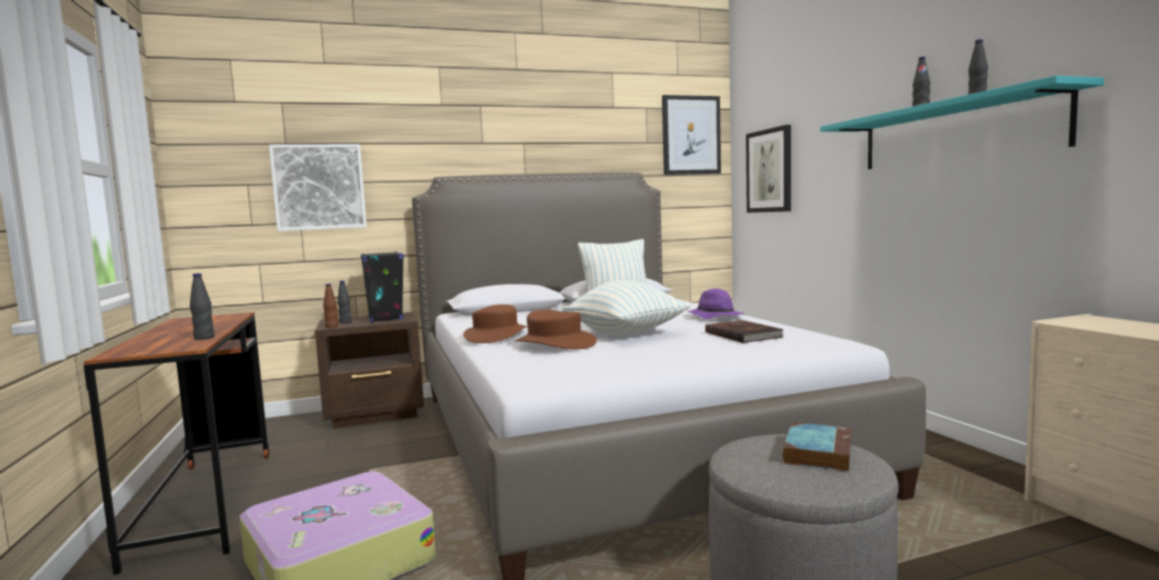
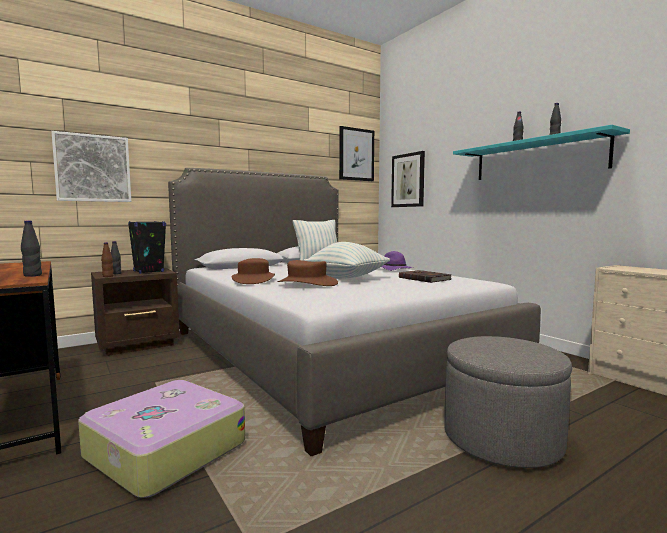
camera: 15 degrees left, 0 degrees up
book [782,422,851,471] -> none

